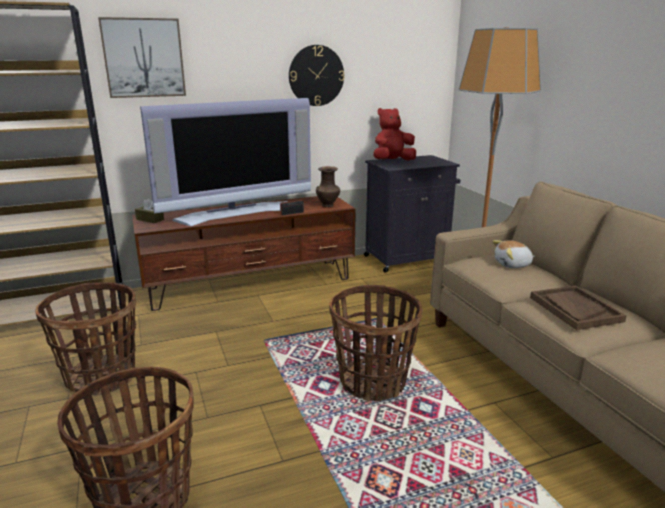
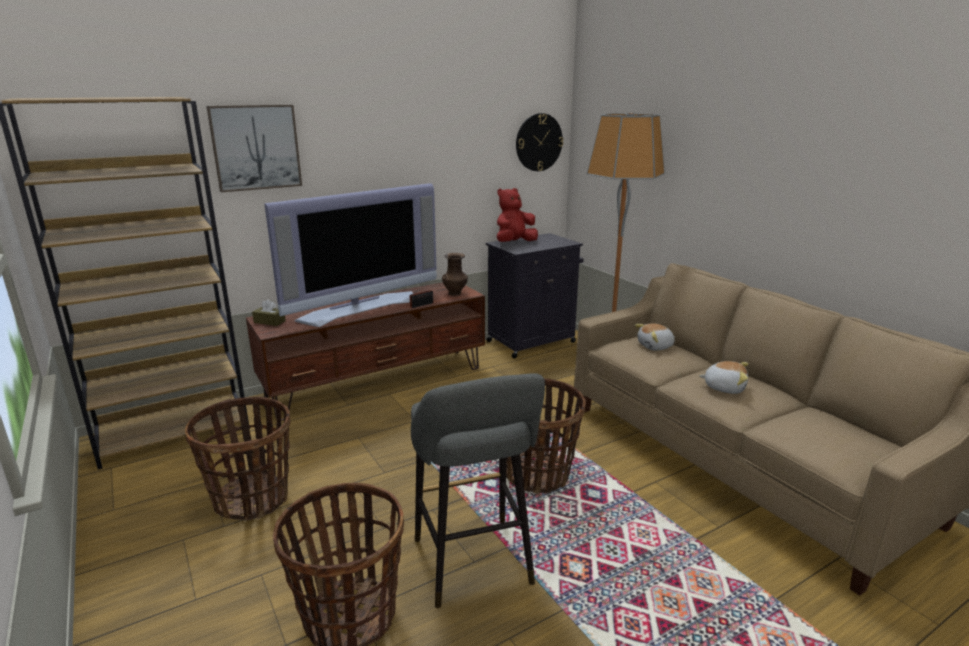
camera: 10 degrees left, 0 degrees up
wall clock [289,45,344,106] -> wall clock moved to [516,113,563,171]
brown tray [530,286,627,330] -> plush toy [699,361,749,394]
none -> grey stool [411,373,545,608]

